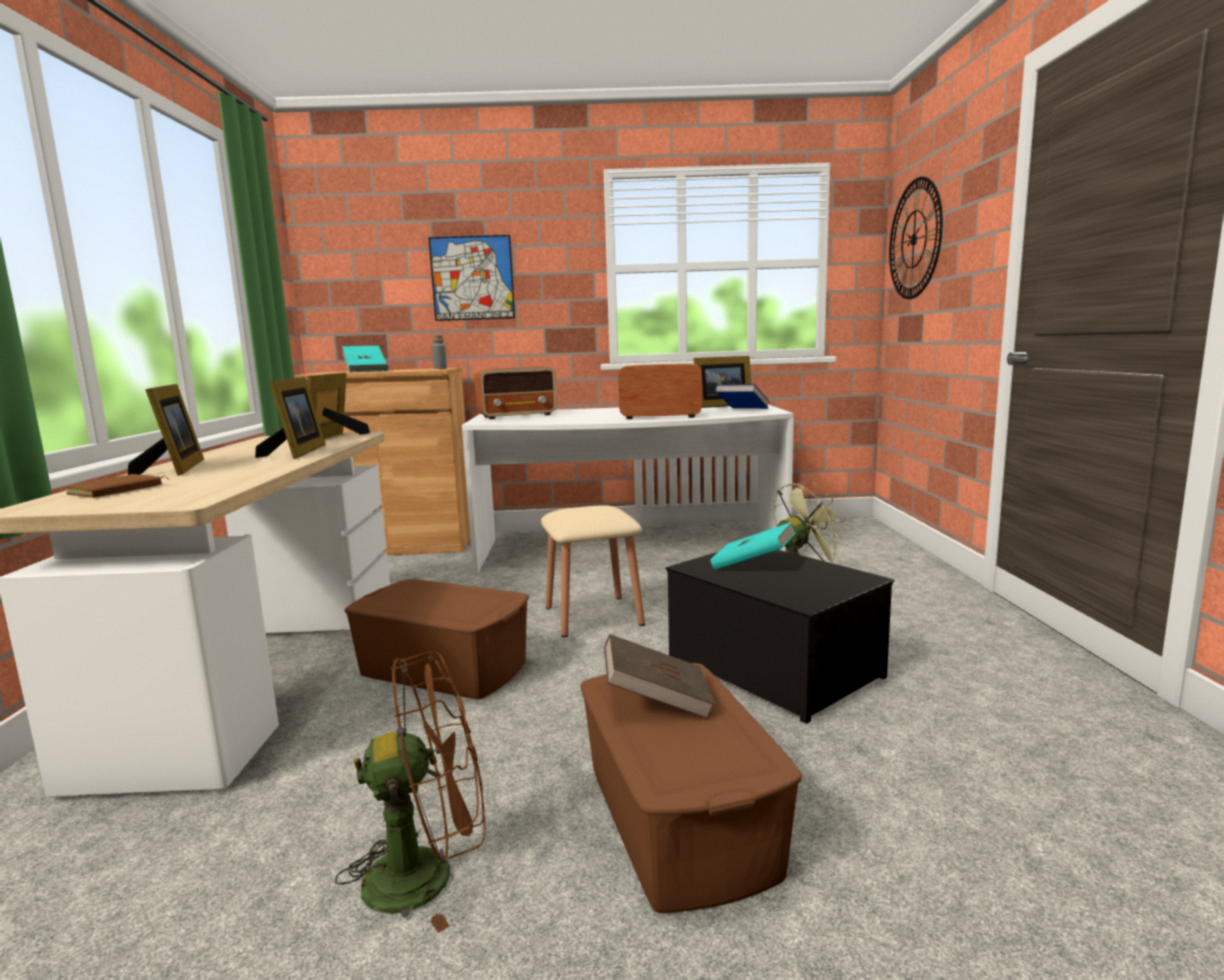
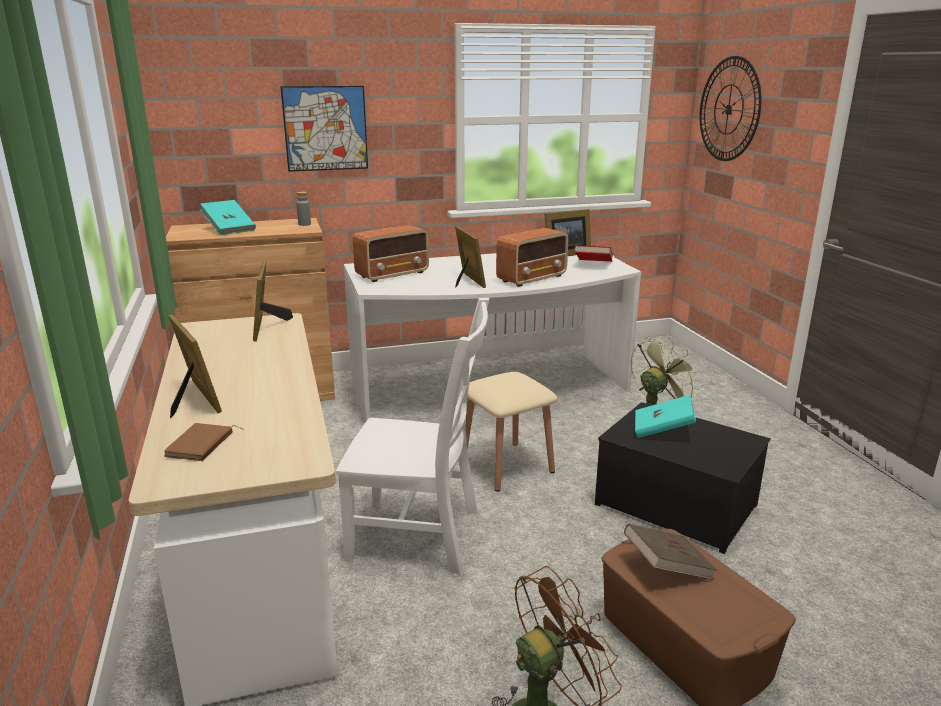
camera: 15 degrees left, 10 degrees up
picture frame [255,377,326,459] -> picture frame moved to [455,226,486,288]
brown storage box [345,579,529,699] -> white chair [336,298,490,575]
radio [618,364,702,419] -> radio turned 150 degrees clockwise [496,228,569,287]
blue book [715,384,769,408] -> red book [574,245,613,262]

